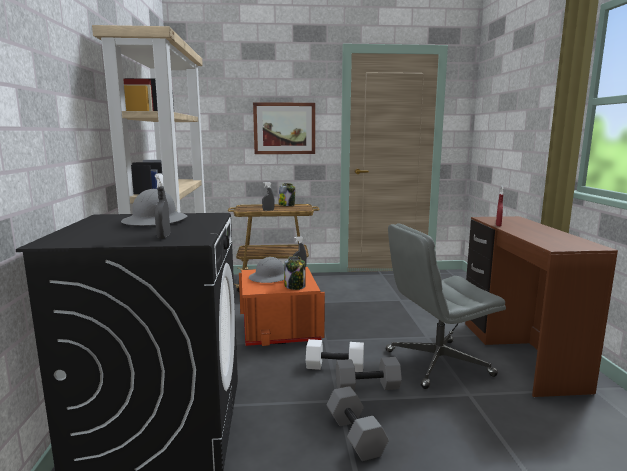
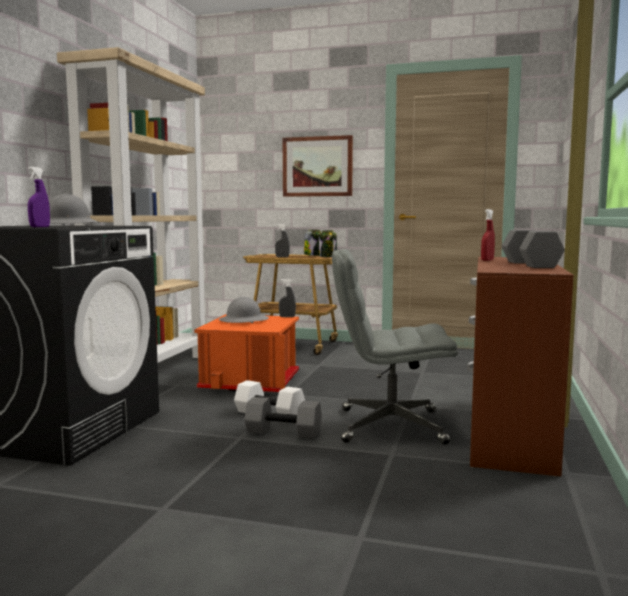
camera: 20 degrees right, 5 degrees down
grey spray bottle [155,173,170,239] -> purple spray bottle [28,167,50,227]
jar [284,256,306,290] -> jar moved to [319,230,337,257]
grey dumbbell [327,386,389,461] -> grey dumbbell moved to [502,230,565,268]

